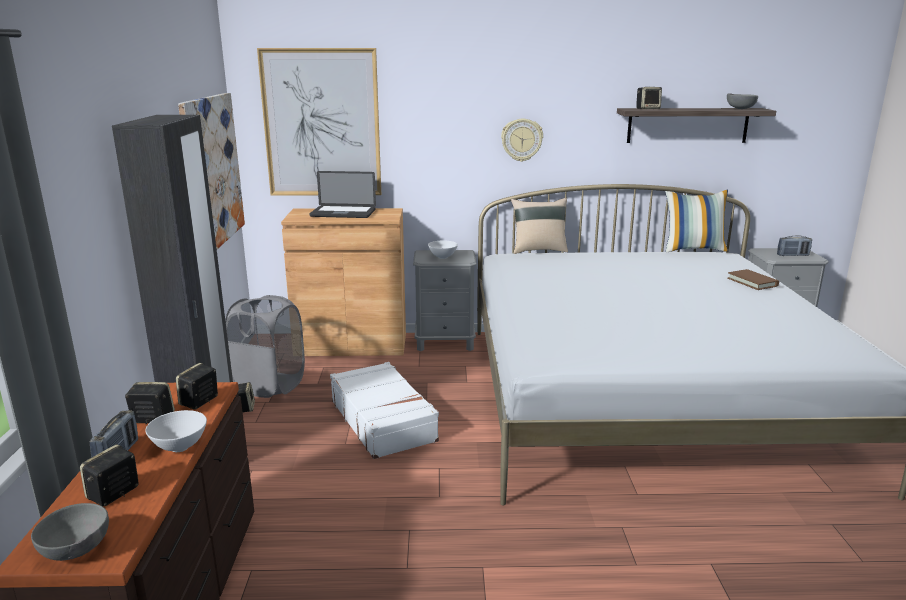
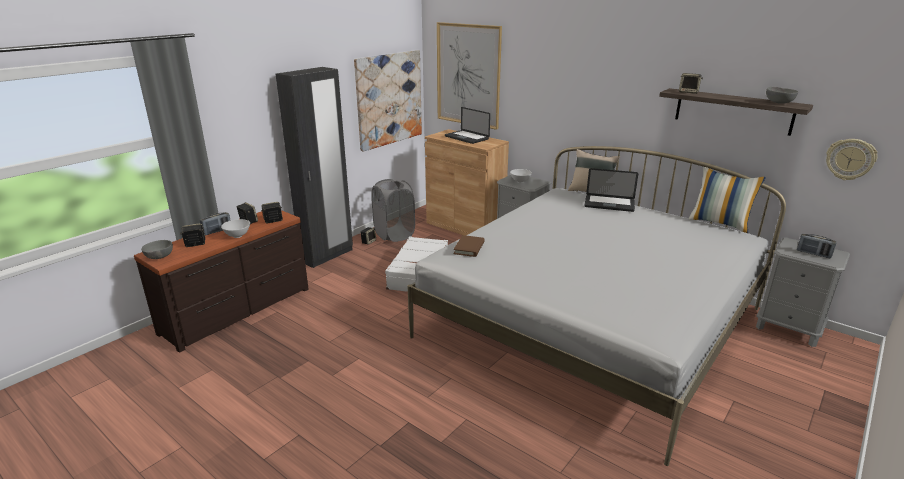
camera: 40 degrees right, 5 degrees up
wall clock [501,119,543,162] -> wall clock moved to [826,139,878,180]
brown book [727,269,779,290] -> brown book moved to [453,235,485,257]
none -> laptop [584,168,638,212]

